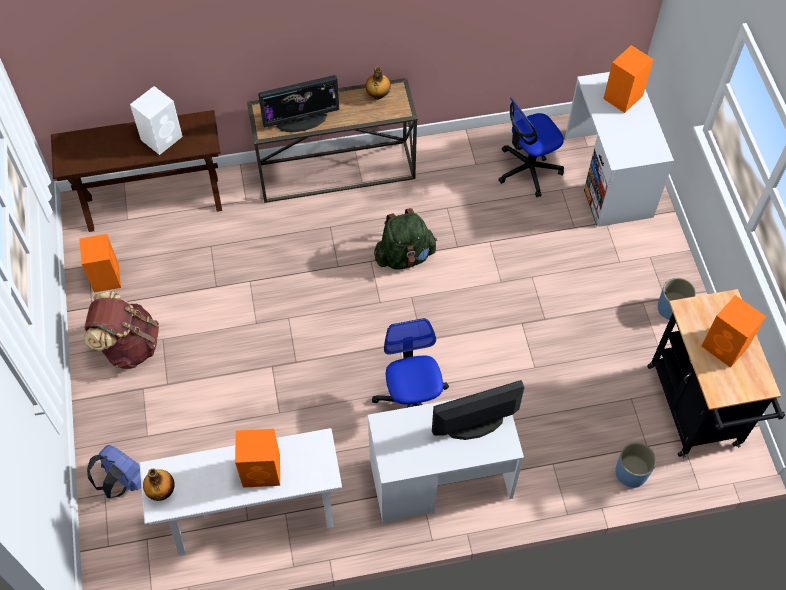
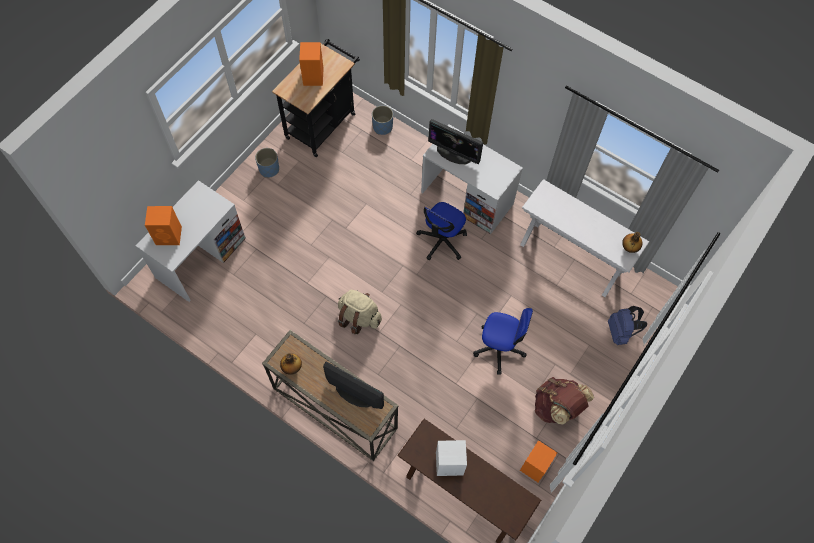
camera: 135 degrees left, 5 degrees up
orange speaker [235,429,280,488] -> none
green backpack [374,208,437,270] -> beige backpack [338,290,382,334]
office chair [498,98,564,197] -> office chair moved to [473,308,533,375]

